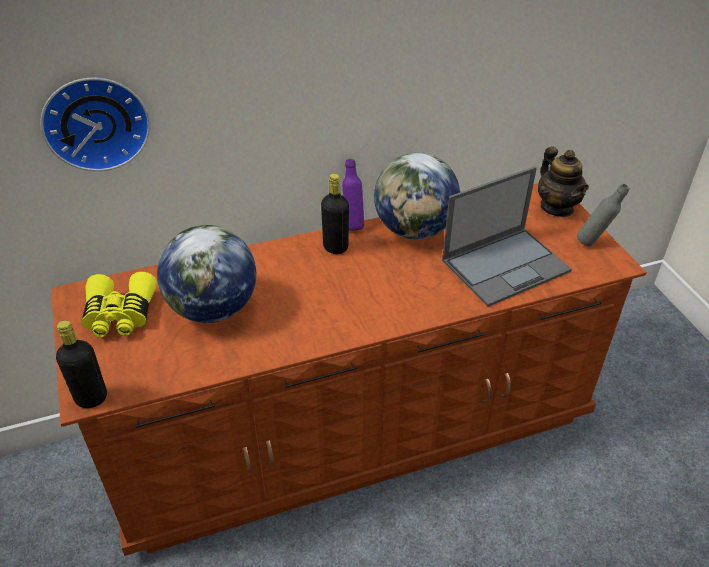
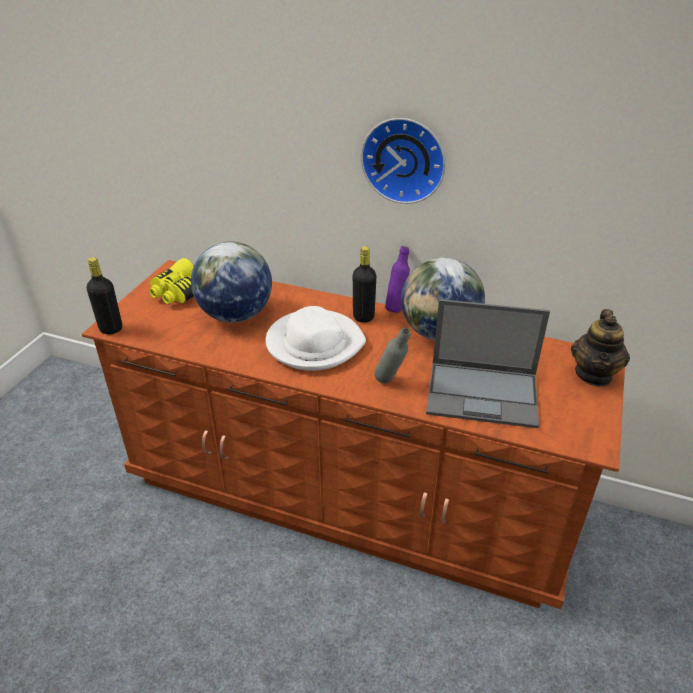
camera: 40 degrees right, 5 degrees down
wall clock [40,78,150,171] -> wall clock moved to [361,118,446,204]
grey bottle [577,184,629,246] -> grey bottle moved to [374,328,411,384]
none -> white hat [265,306,366,371]

